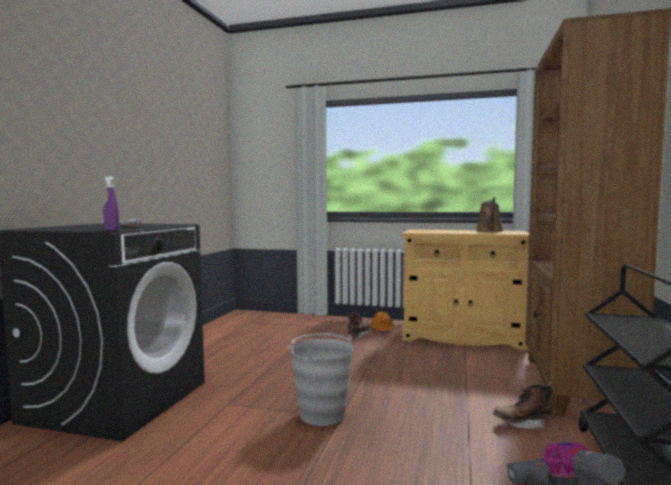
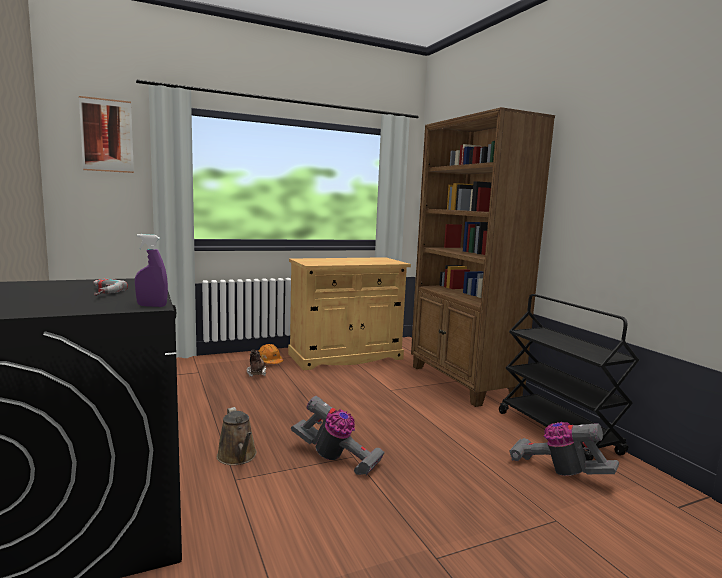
camera: 40 degrees left, 5 degrees up
grey bucket [288,333,353,426] -> vacuum cleaner [291,396,385,475]
brown watering can [476,197,503,232] -> brown watering can moved to [217,407,257,465]
brown boot [493,383,553,429] -> none
none -> picture [79,96,134,173]

